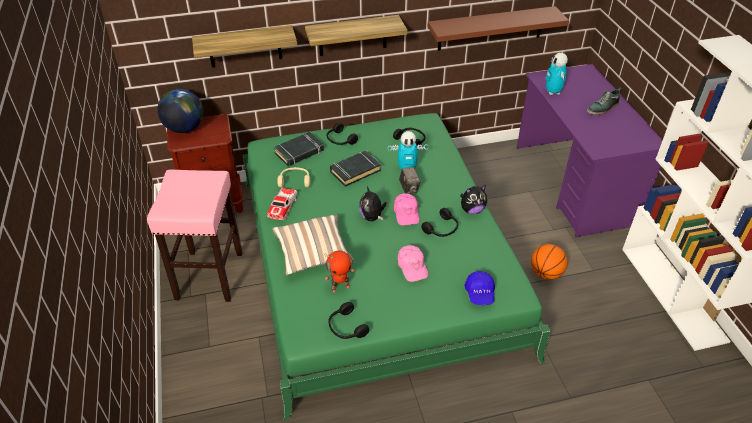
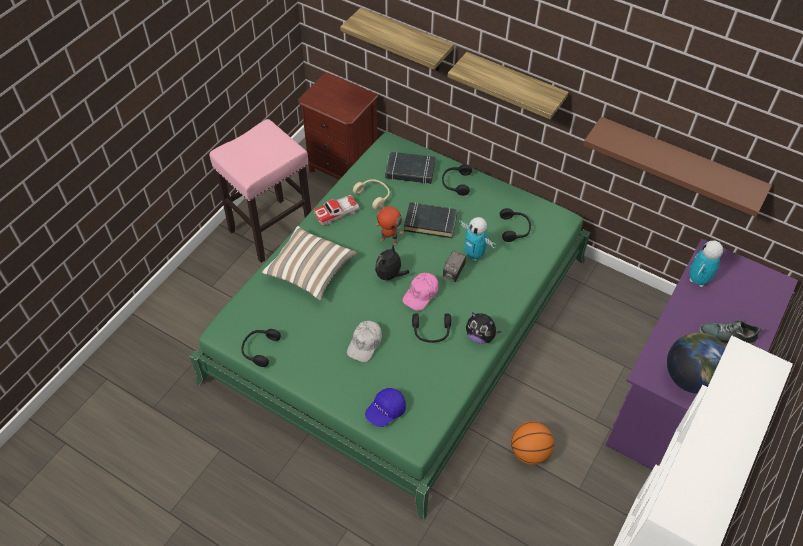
camera: 45 degrees right, 10 degrees up
globe [157,89,203,133] -> globe moved to [667,333,726,394]
toy robot [325,251,354,292] -> toy robot moved to [376,203,403,245]
pink cap [398,245,428,282] -> white cap [347,321,382,362]

